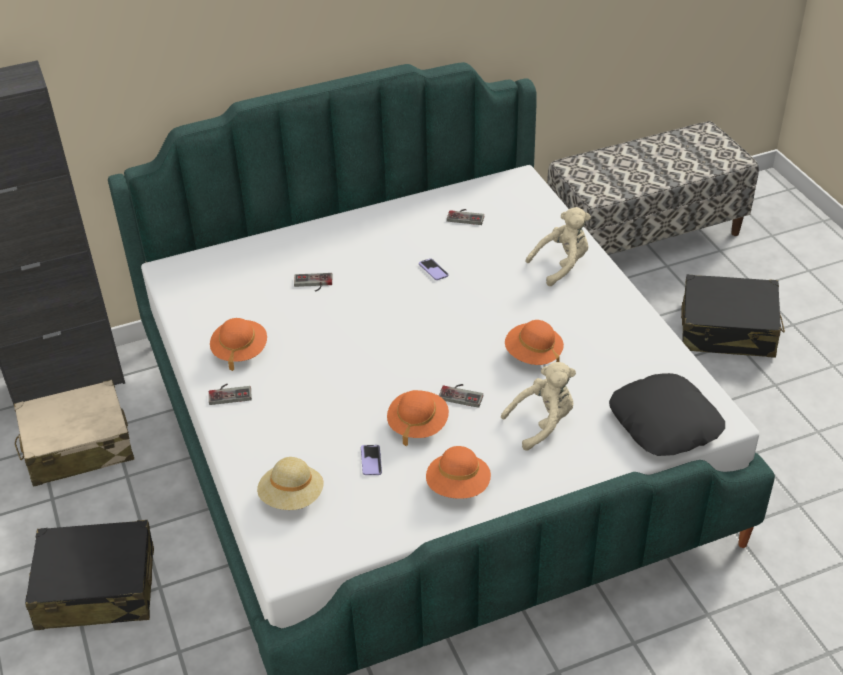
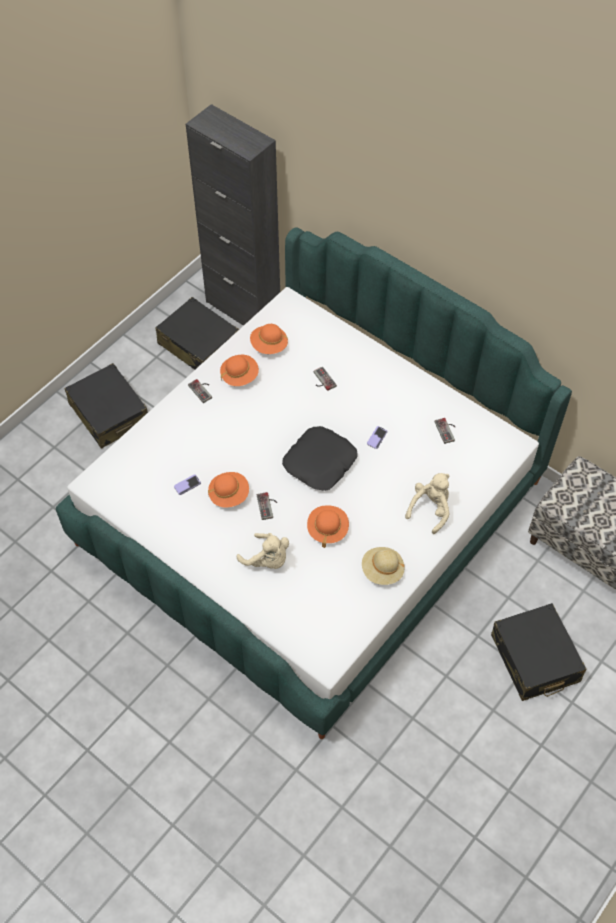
camera: 60 degrees right, 15 degrees up
beige suitcase [14,380,134,487] -> black suitcase [155,297,239,370]
beige hat [257,457,323,510] -> beige hat moved to [362,547,405,585]
orange hat [426,446,491,499] -> orange hat moved to [250,324,288,354]
beige plush toy [526,207,591,286] -> beige plush toy turned 90 degrees counterclockwise [405,473,450,534]
black pillow [609,373,725,456] -> black pillow moved to [282,426,357,491]

